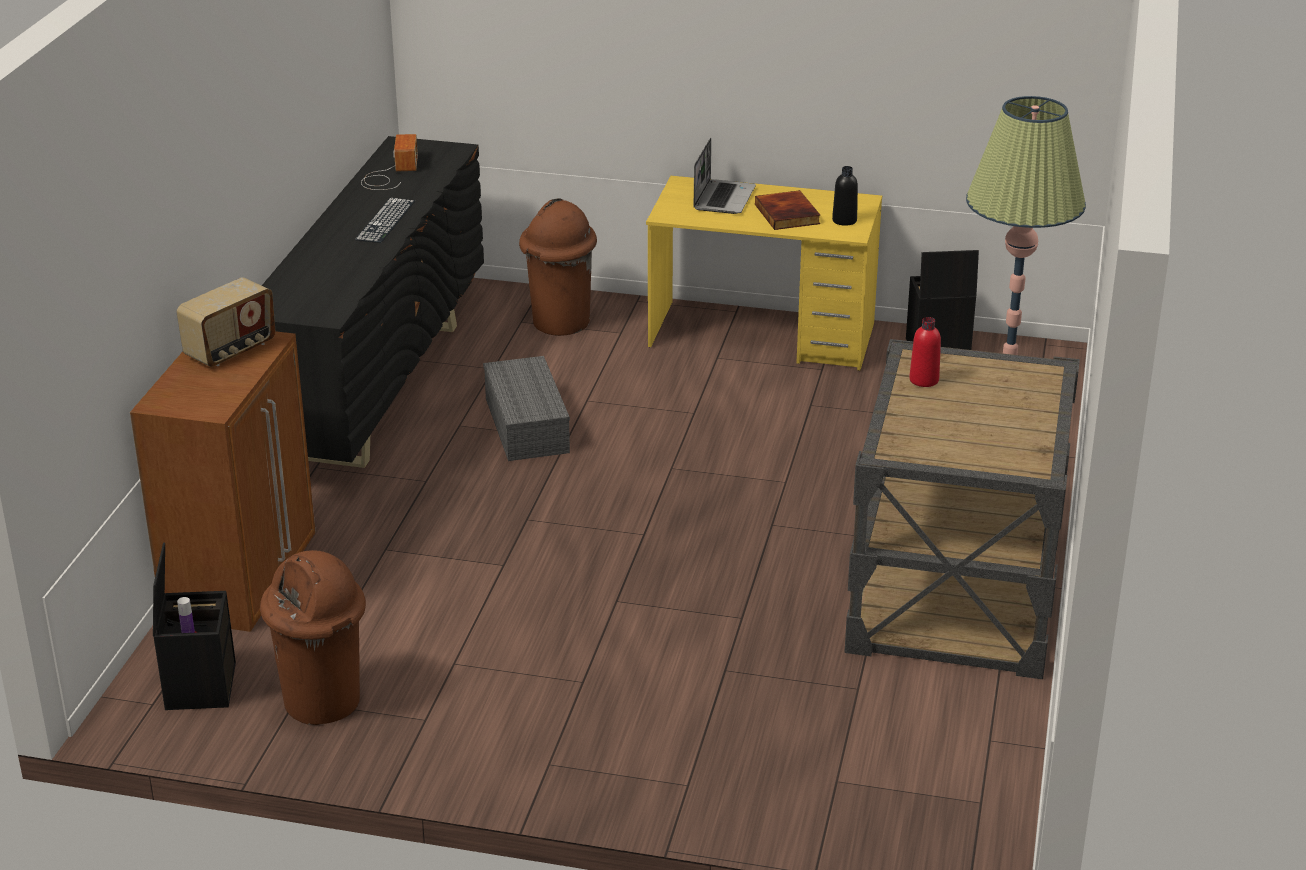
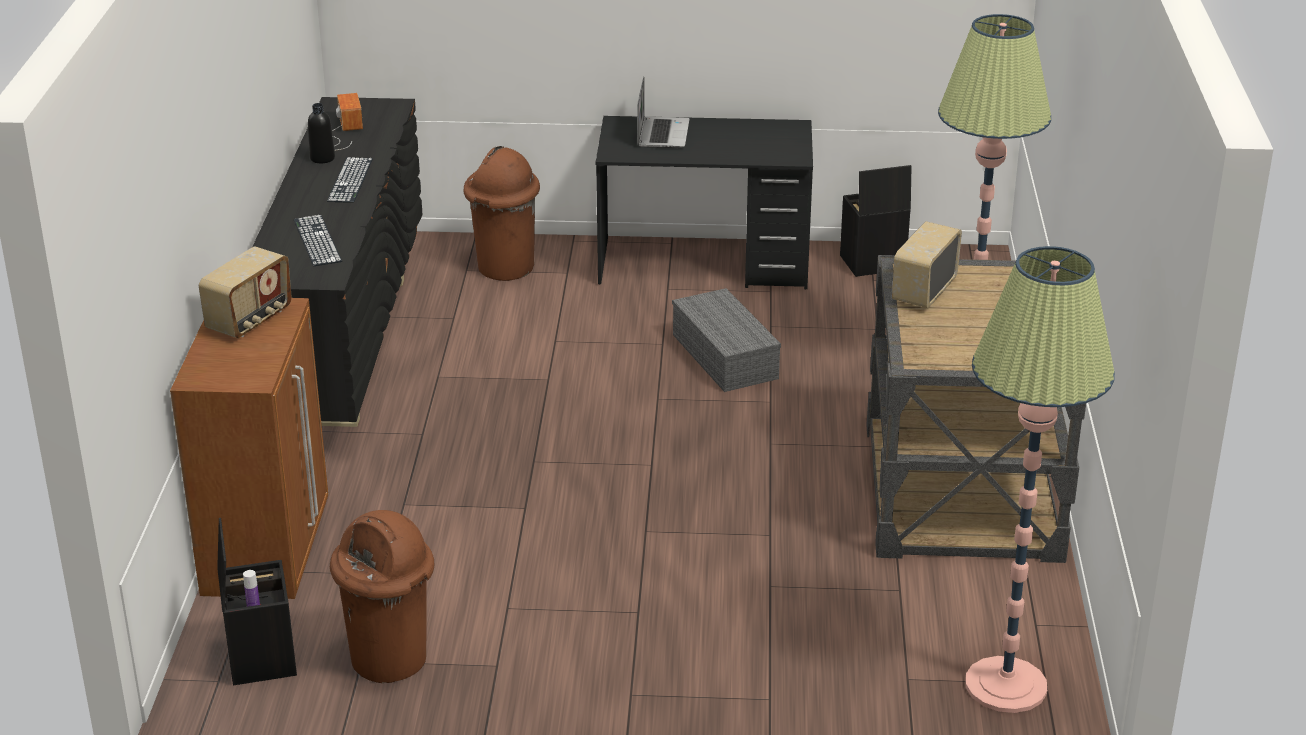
camera: 10 degrees left, 0 degrees up
grey storage box [483,356,570,461] -> grey storage box moved to [672,288,781,392]
yellow desk [646,176,882,370] -> black desk [596,116,813,289]
book [755,190,820,230] -> none
black bottle [832,166,858,226] -> black bottle moved to [308,103,335,163]
red bottle [909,317,941,387] -> radio [892,221,962,308]
none -> keyboard [294,215,342,266]
none -> floor lamp [966,246,1115,713]

